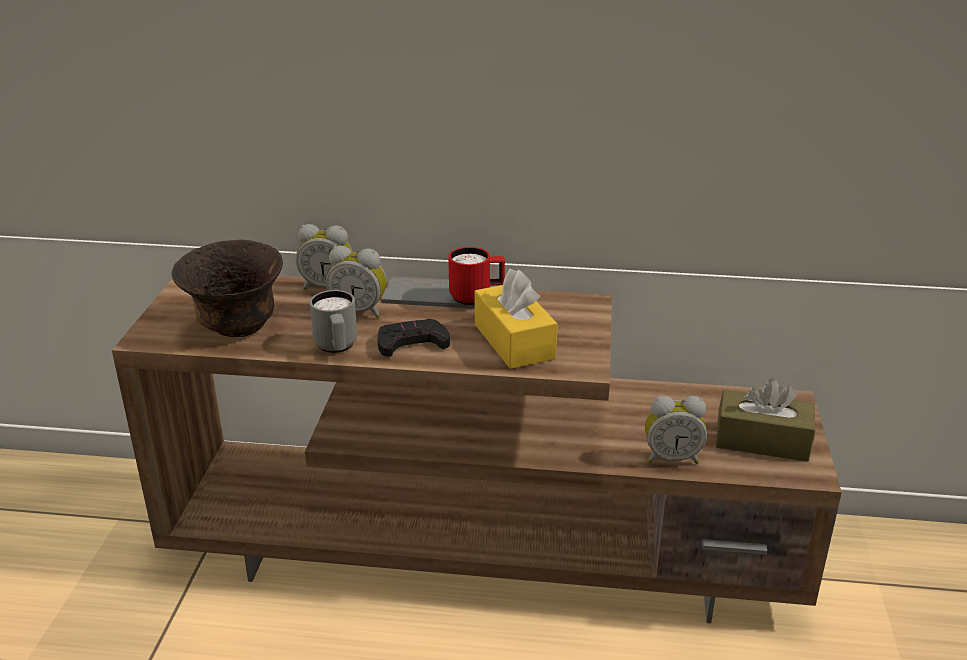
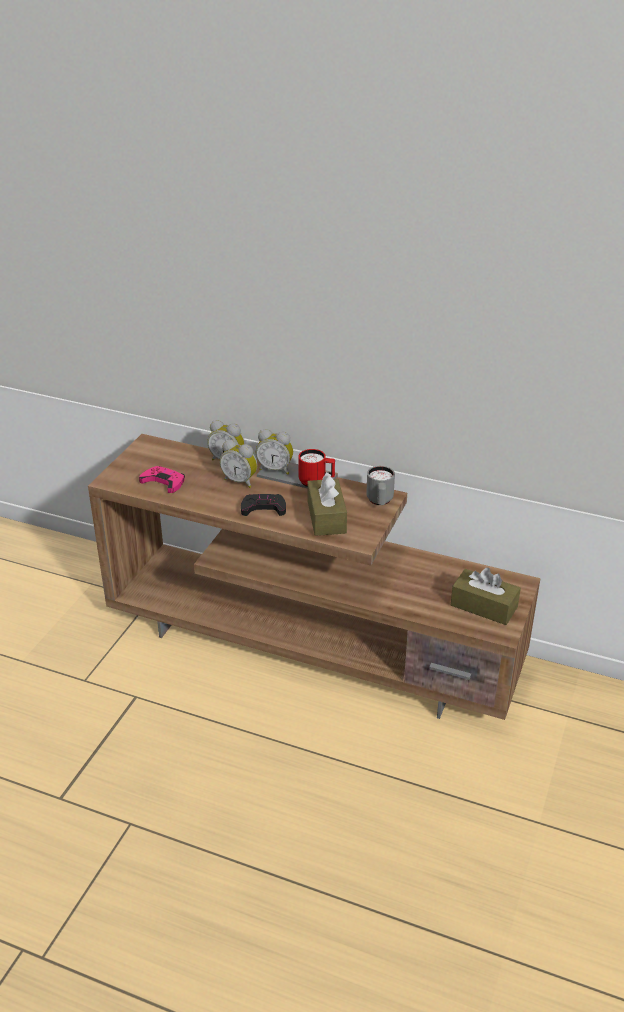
camera: 15 degrees right, 5 degrees up
brown bowl [172,240,283,337] -> pink game controller [139,466,185,493]
grey mug [310,290,357,353] -> grey mug moved to [366,466,395,505]
yellow tissue box [475,269,558,369] -> brown tissue box [307,472,347,536]
alarm clock [645,395,707,464] -> alarm clock moved to [256,429,293,475]

